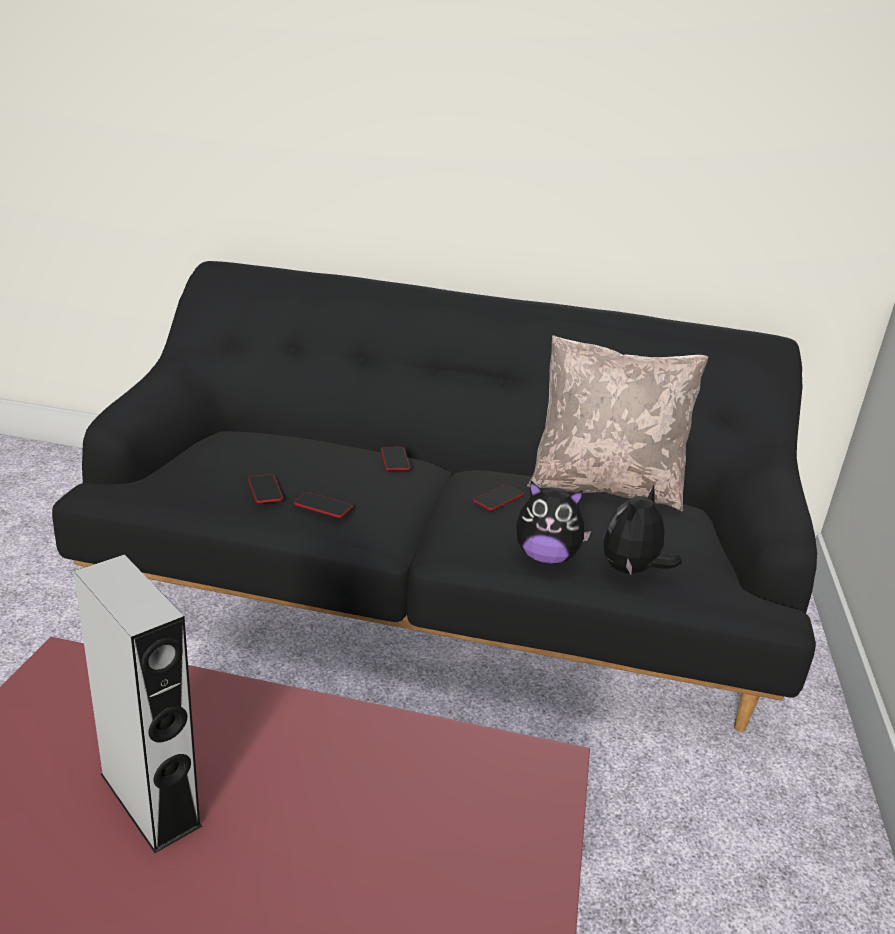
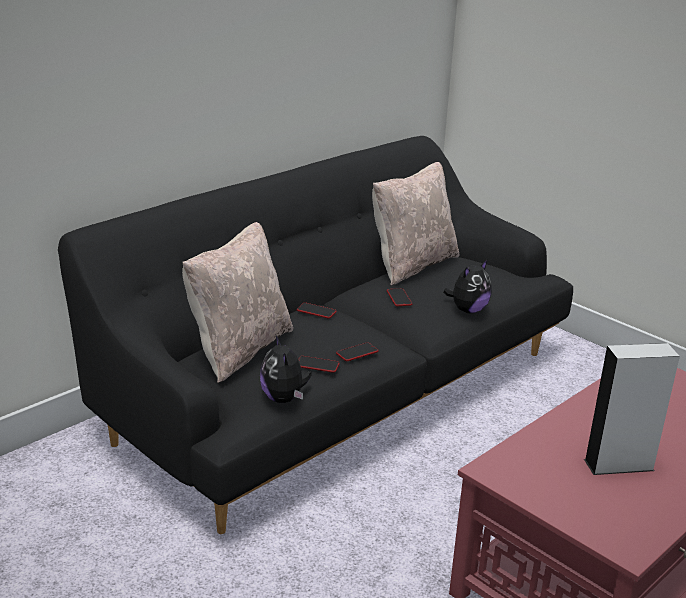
camera: 55 degrees left, 0 degrees up
plush toy [604,484,682,574] -> plush toy moved to [260,336,312,403]
none -> beige pillow [182,222,293,383]

